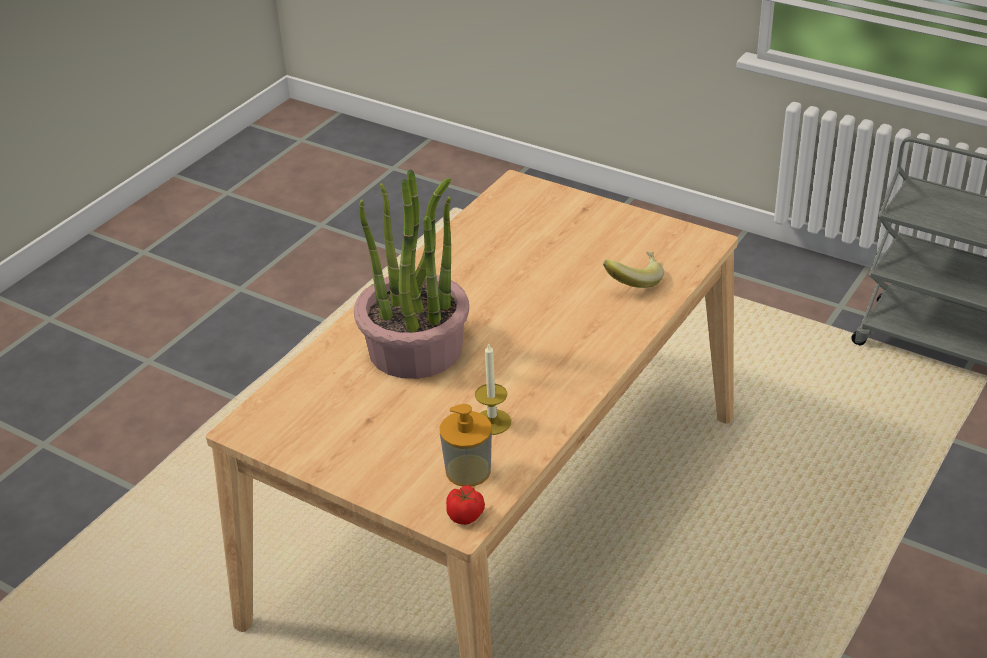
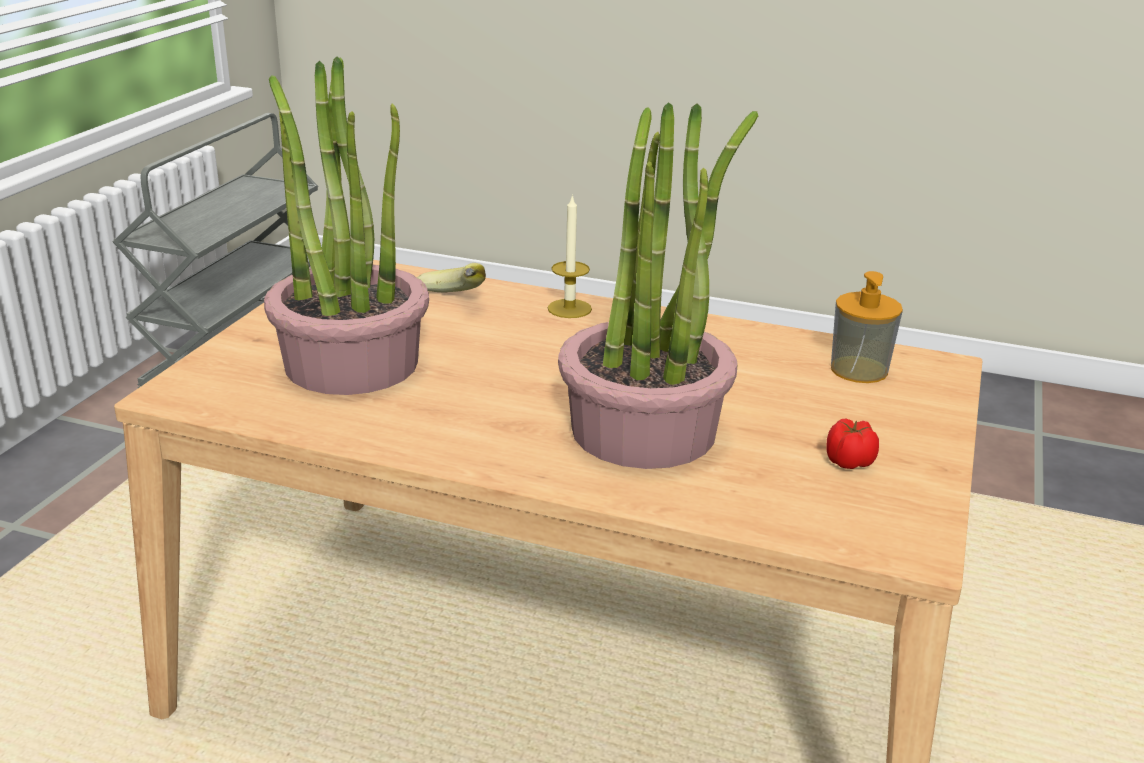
camera: 105 degrees left, 10 degrees down
tomato [446,485,485,525] -> tomato moved to [827,418,879,469]
candle [475,342,511,435] -> candle moved to [548,194,592,318]
none -> potted plant [264,57,429,395]

